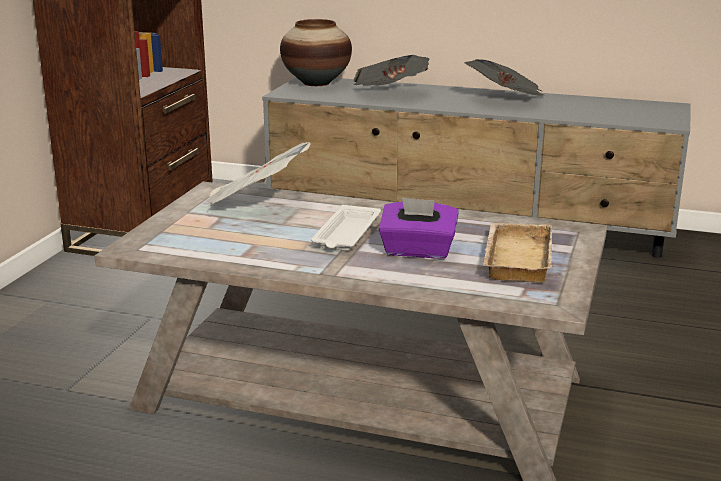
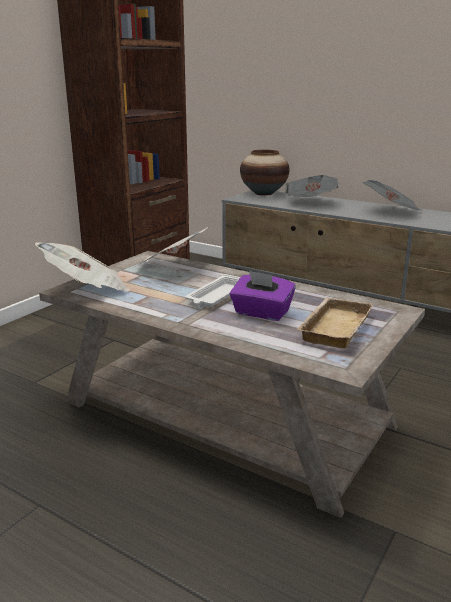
camera: 15 degrees right, 0 degrees up
none -> newspaper [35,242,130,291]

